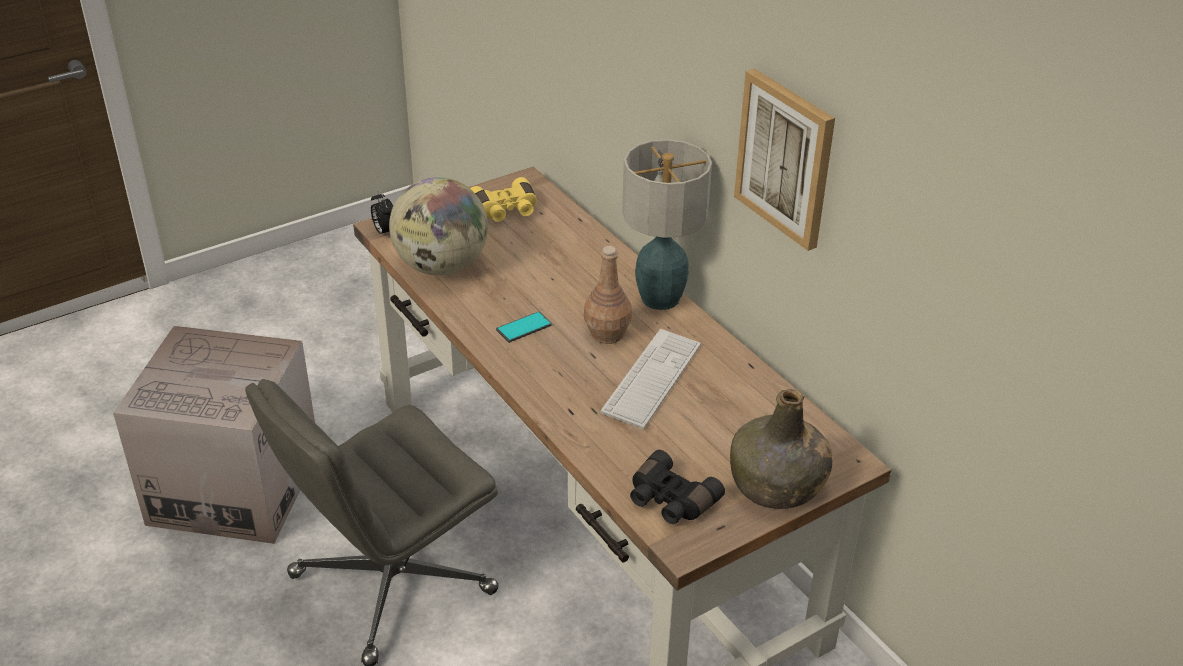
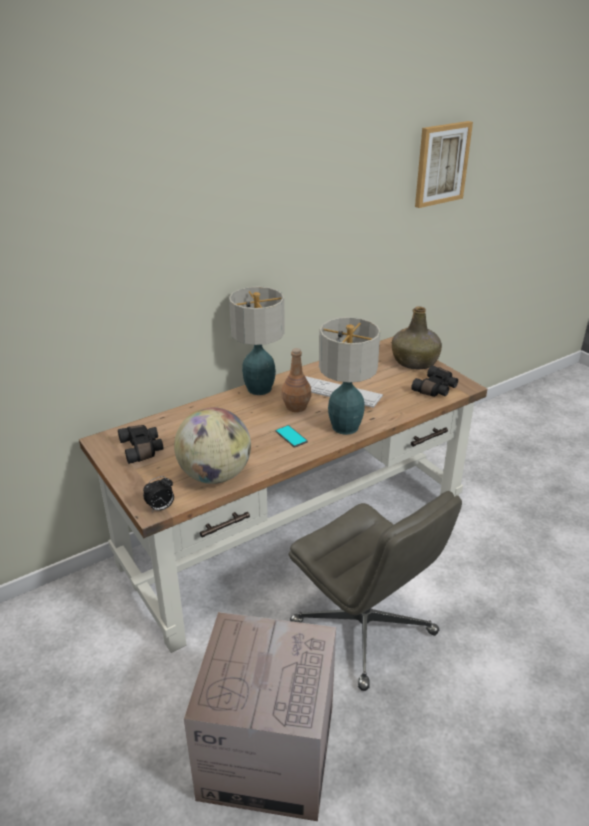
camera: 90 degrees left, 5 degrees down
yellow binoculars [470,177,536,222] -> black binoculars [118,425,164,464]
picture [734,69,835,251] -> picture moved to [415,121,473,208]
none -> table lamp [319,317,381,435]

